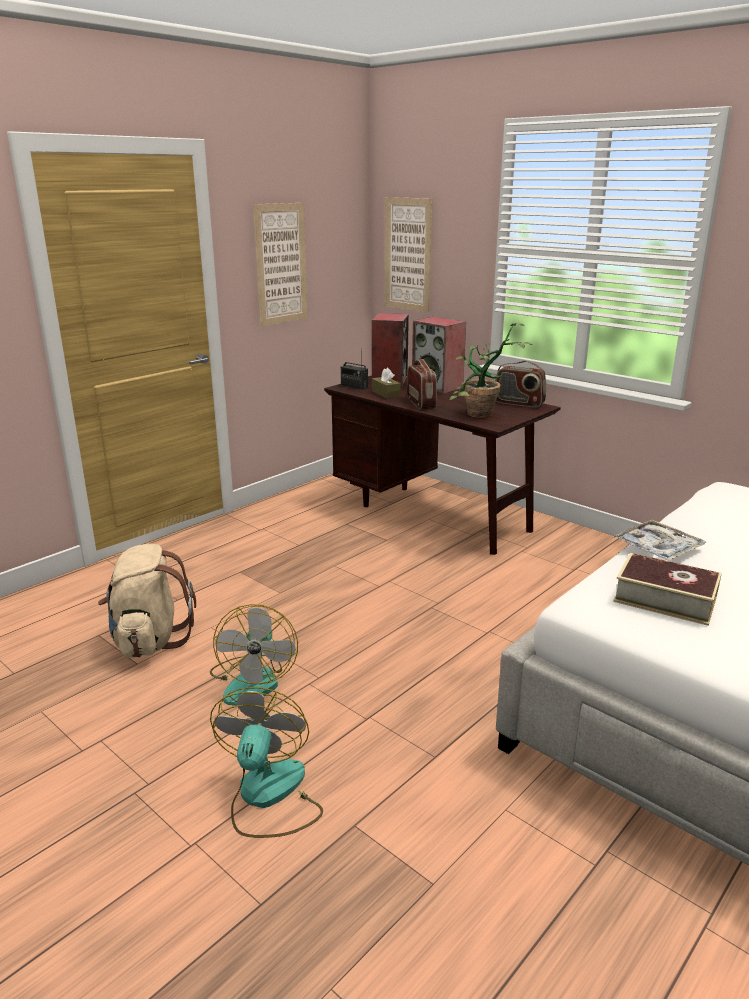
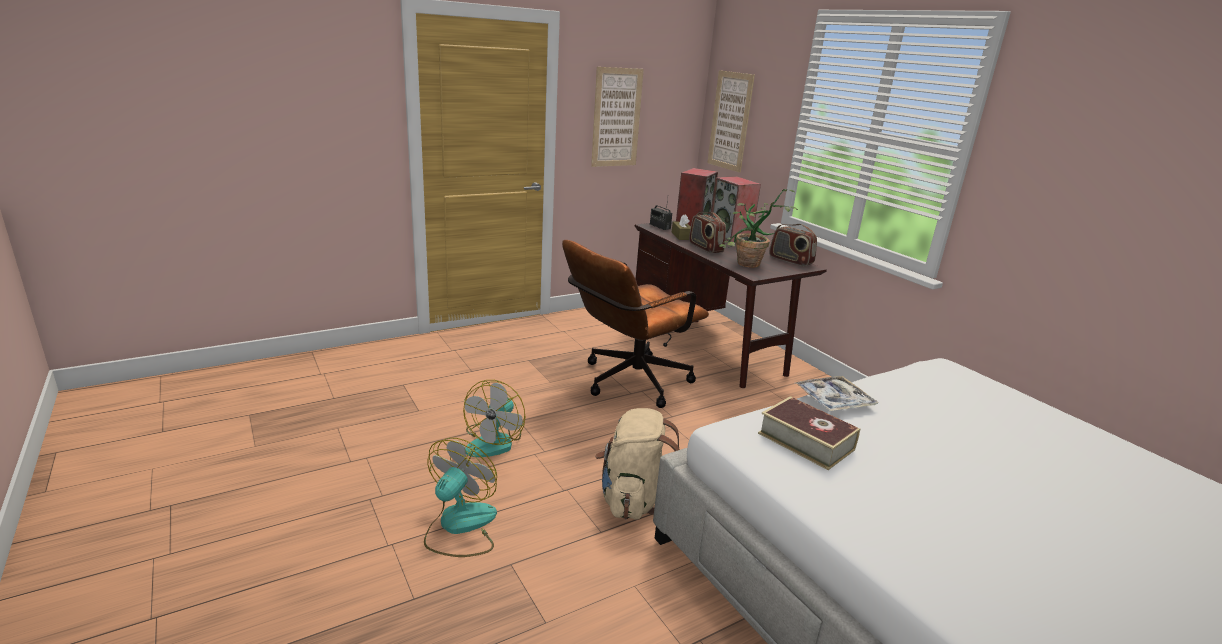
camera: 15 degrees right, 0 degrees up
beige backpack [98,544,196,658] -> beige backpack moved to [595,408,680,520]
radio [407,359,437,409] -> radio turned 150 degrees clockwise [689,212,726,253]
none -> brown office chair [562,240,709,408]

